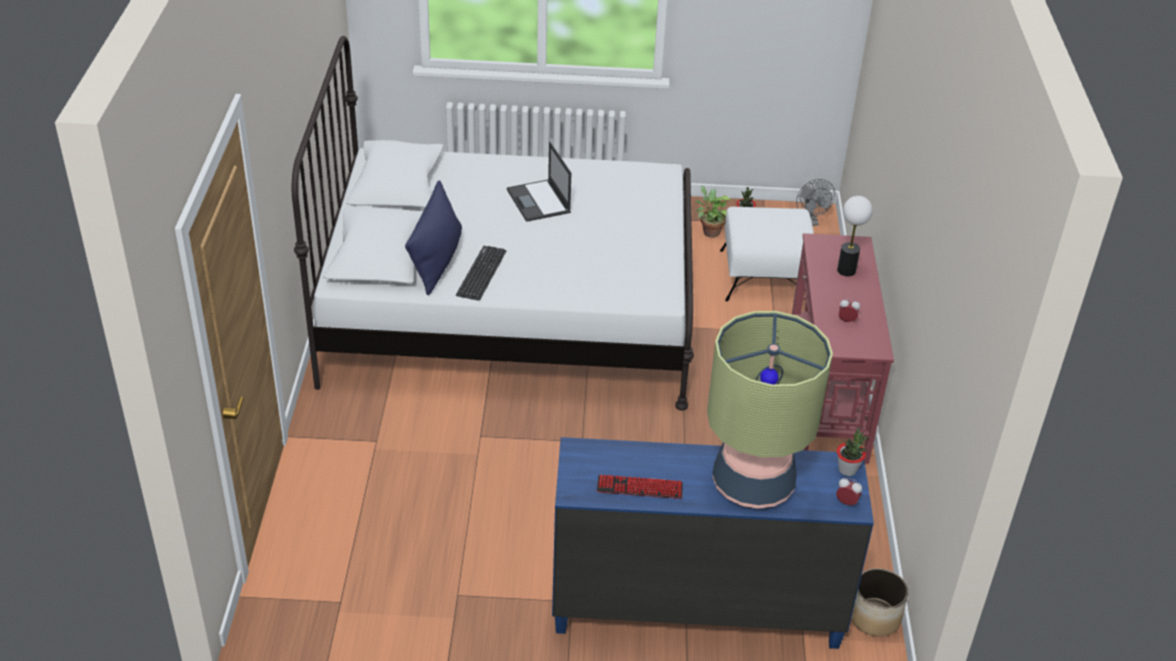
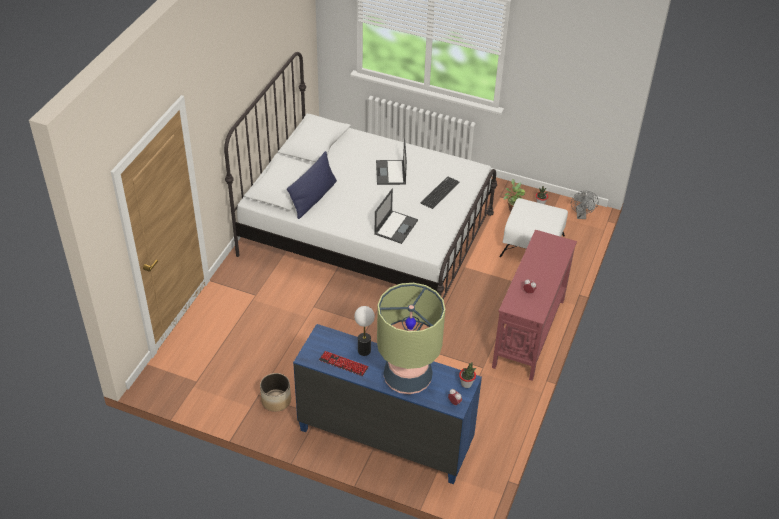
camera: 20 degrees right, 5 degrees up
keyboard [456,246,506,301] -> keyboard moved to [421,176,459,209]
table lamp [837,196,873,276] -> table lamp moved to [354,306,375,356]
planter [851,568,908,637] -> planter moved to [260,373,291,412]
none -> laptop [374,188,418,244]

